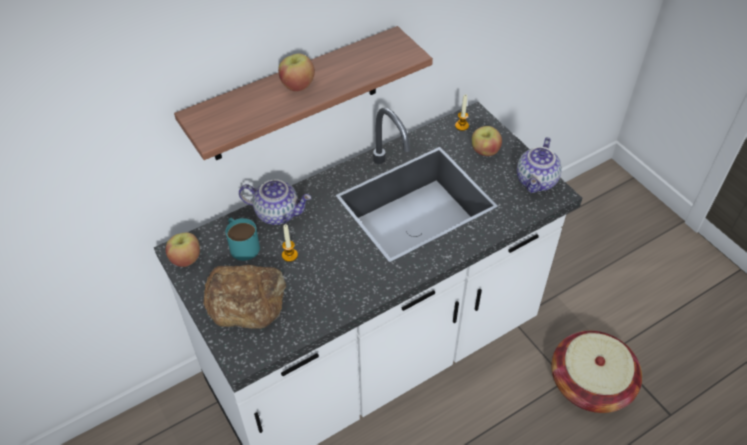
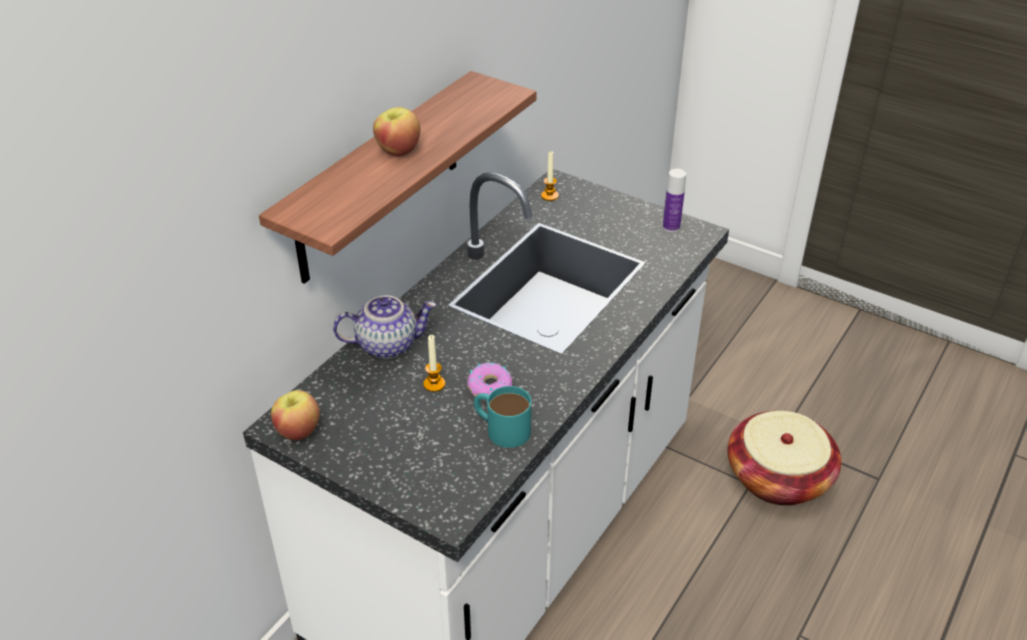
camera: 25 degrees left, 10 degrees down
bread [203,265,286,329] -> none
turquoise mug [226,218,260,261] -> turquoise mug moved to [474,386,531,448]
apple [472,126,502,156] -> none
teapot [517,137,562,193] -> bottle [663,169,686,232]
none -> donut [467,363,512,397]

